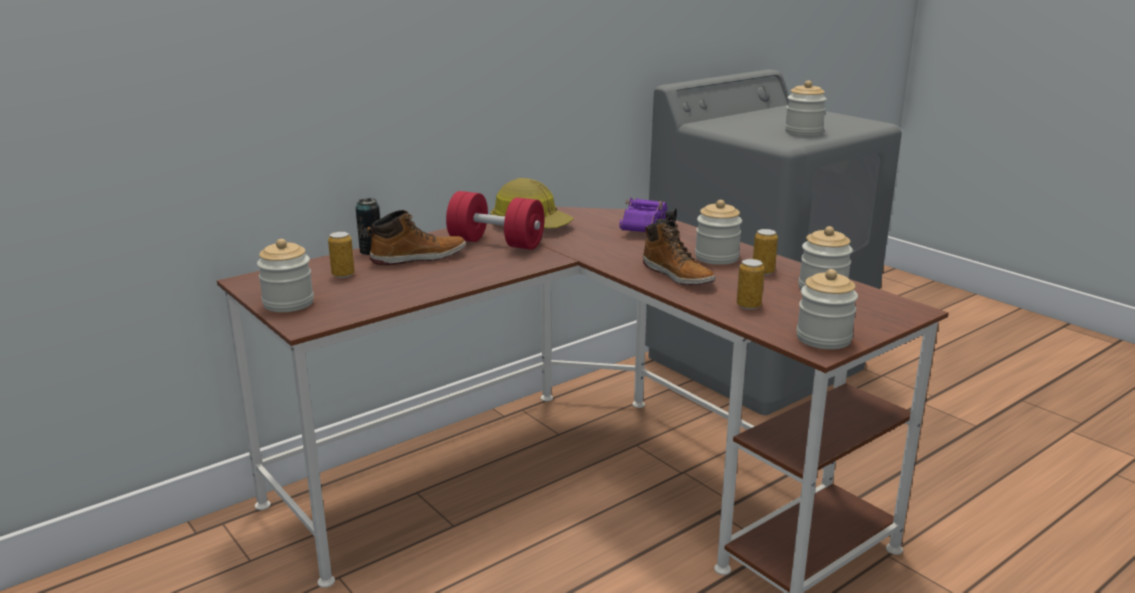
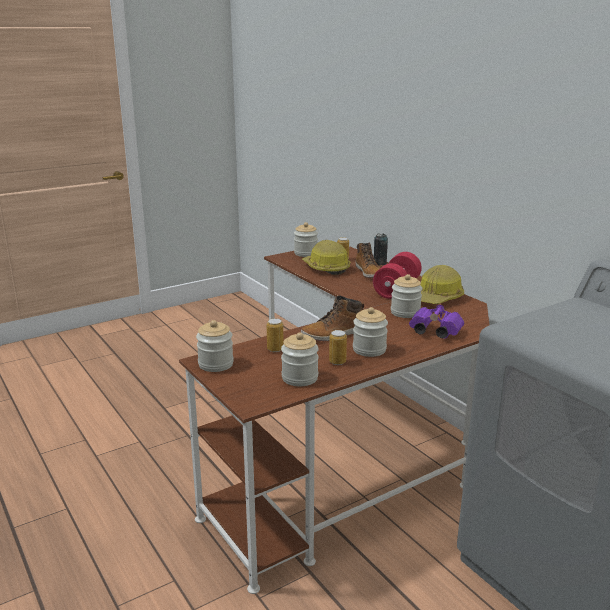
camera: 95 degrees right, 0 degrees up
jar [785,80,827,136] -> jar moved to [391,274,422,318]
none -> hard hat [302,240,350,275]

